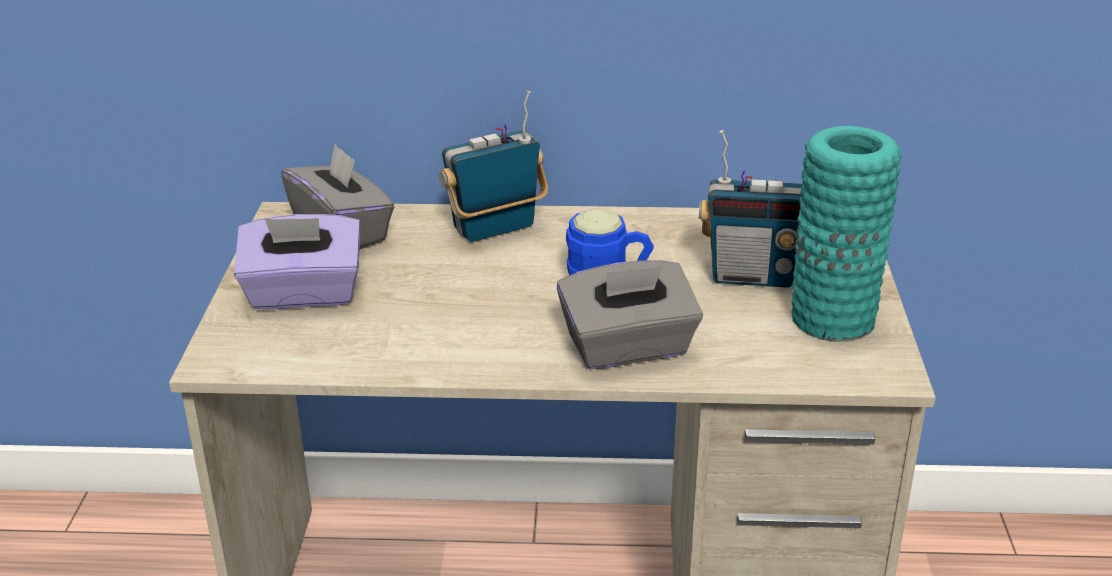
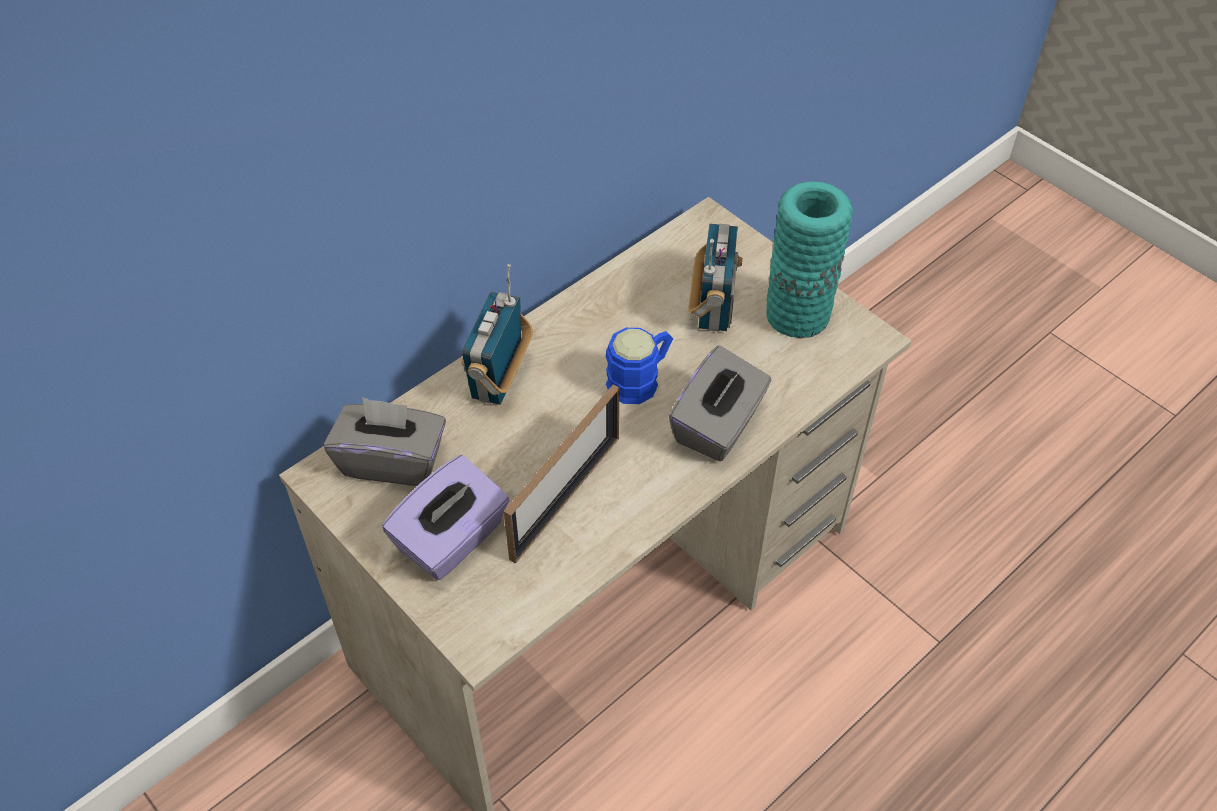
camera: 45 degrees left, 20 degrees up
radio [699,130,802,288] -> radio turned 45 degrees counterclockwise [688,223,743,331]
none -> picture frame [504,384,619,563]

